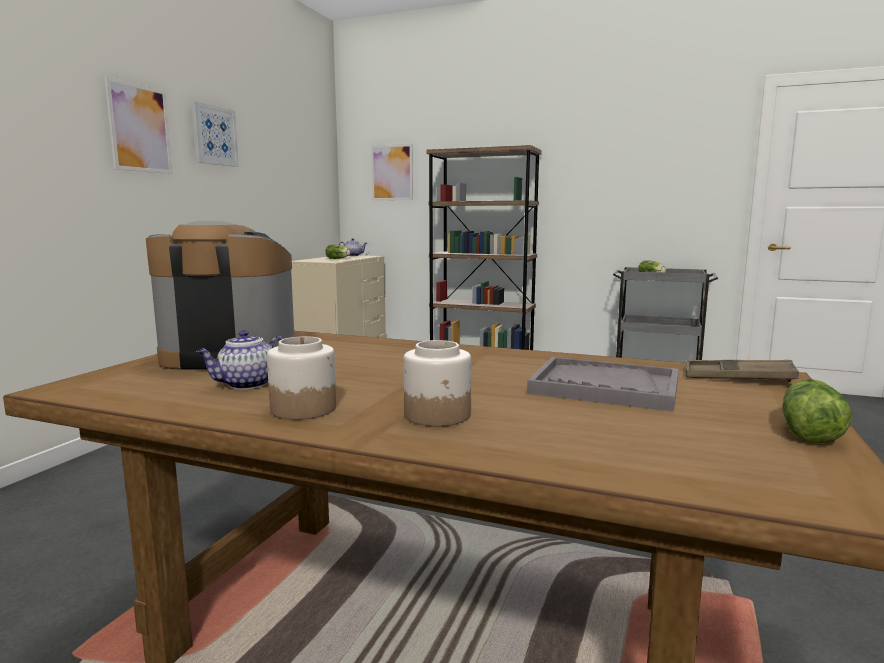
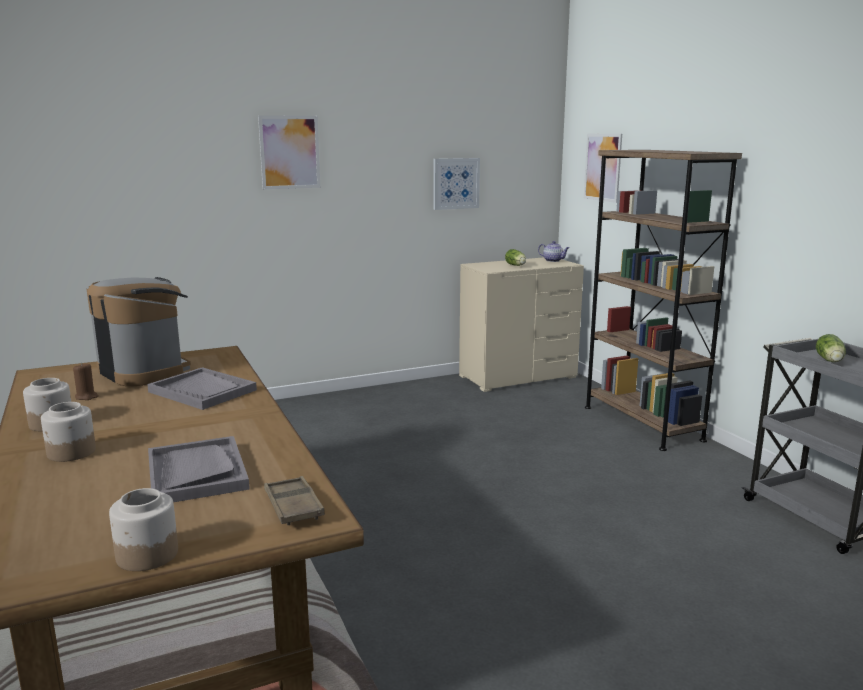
camera: 45 degrees right, 5 degrees up
picture [191,101,239,167] -> picture moved to [434,158,480,210]
teapot [196,330,283,389] -> brown candle [73,362,99,400]
lettuce [782,379,851,444] -> jar [109,488,178,571]
none -> grey tray [147,367,257,410]

